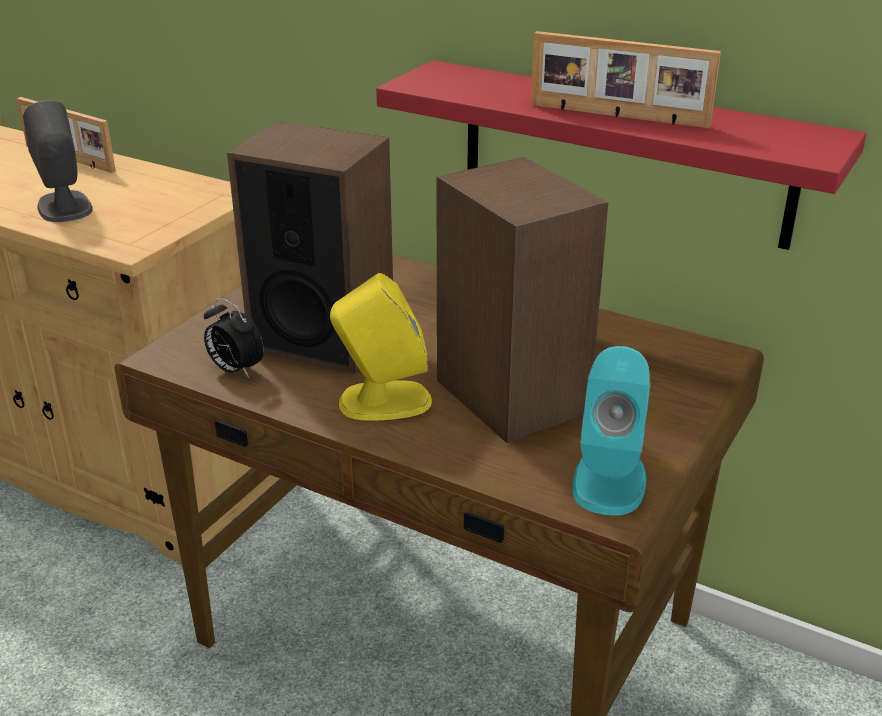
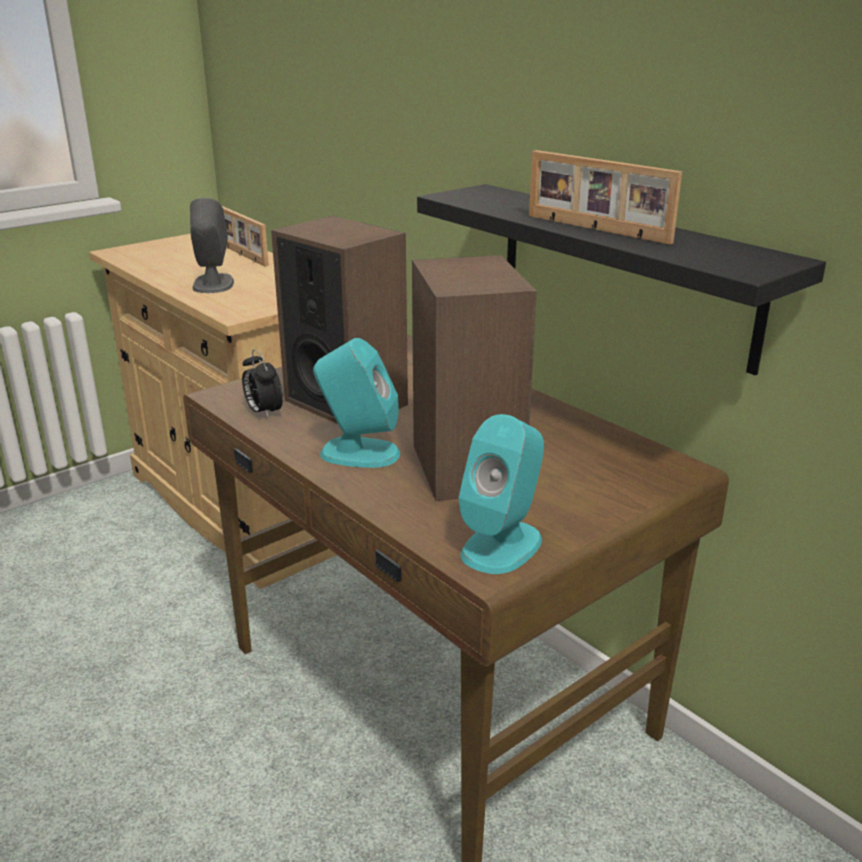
camera: 20 degrees right, 5 degrees down
yellow speaker [330,273,432,421] -> turquoise speaker [313,338,400,468]
red shelf [376,60,867,250] -> black shelf [417,184,826,375]

